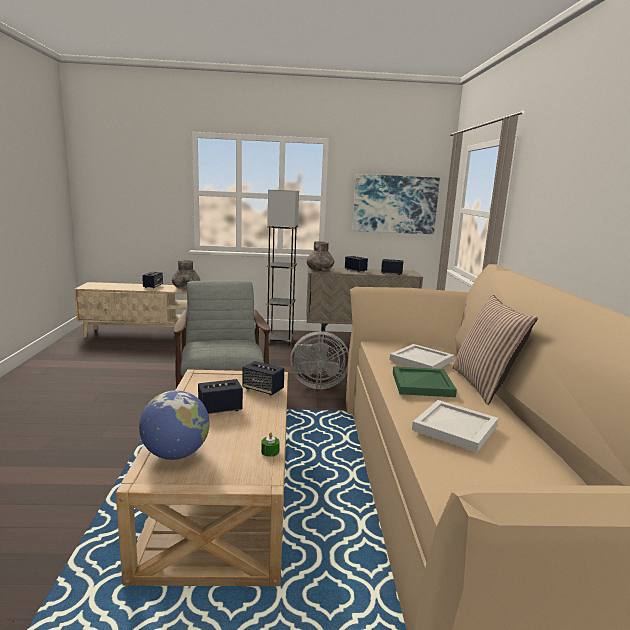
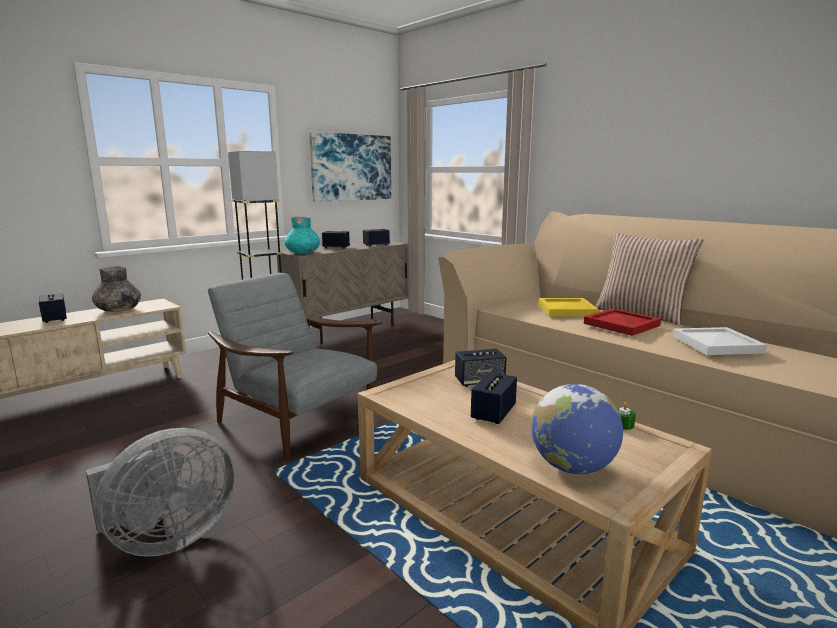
camera: 40 degrees left, 0 degrees up
grey fan [290,331,349,389] -> grey fan moved to [85,428,235,557]
grey vase [306,241,334,271] -> turquoise vase [284,217,320,254]
white tray [390,344,454,369] -> yellow tray [539,298,599,316]
green tray [393,366,457,397] -> red tray [584,308,661,336]

